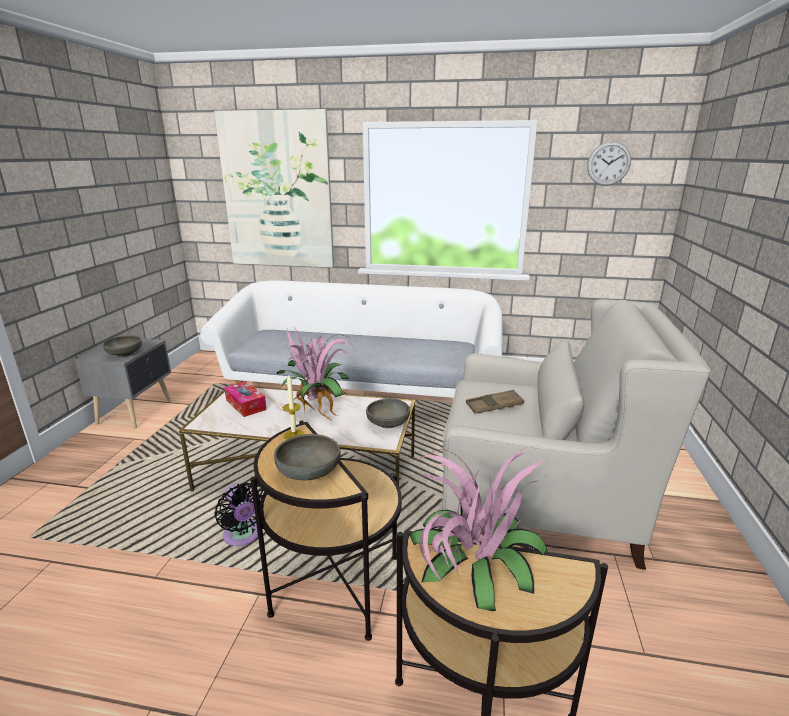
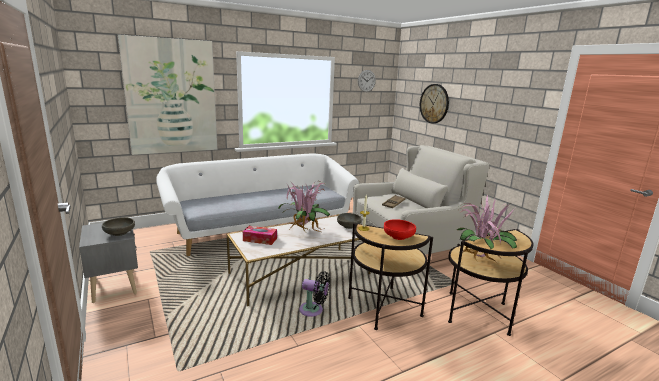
camera: 40 degrees left, 5 degrees down
grey bowl [274,434,340,480] -> red bowl [384,219,416,240]
none -> wall clock [420,84,449,123]

